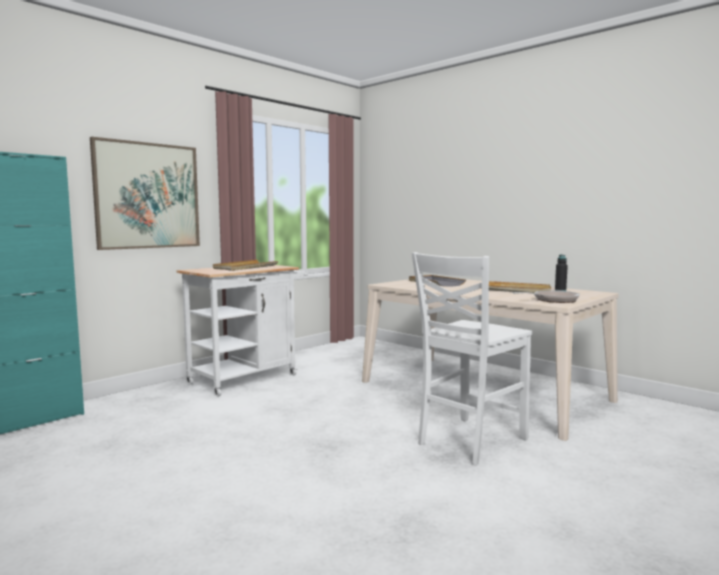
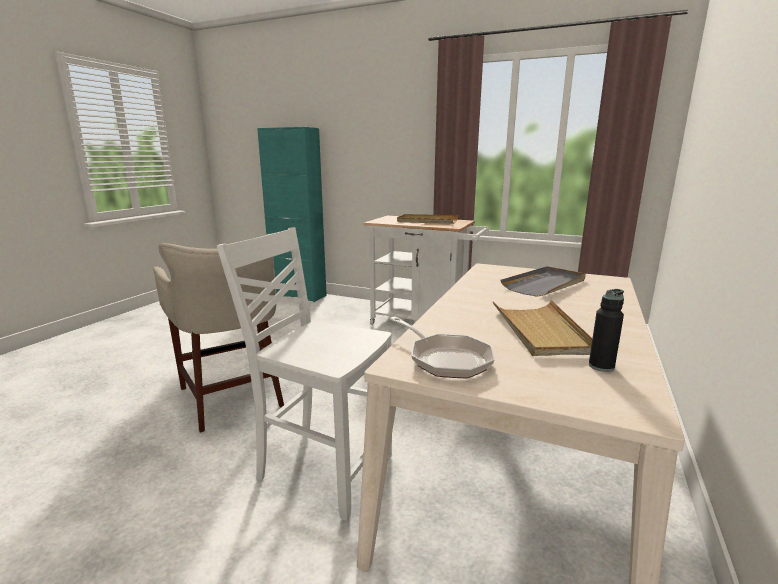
camera: 70 degrees right, 10 degrees up
picture [90,137,200,250] -> none
none -> beige stool [153,233,284,433]

